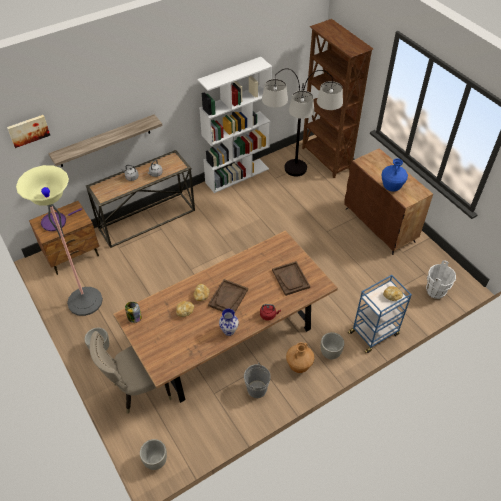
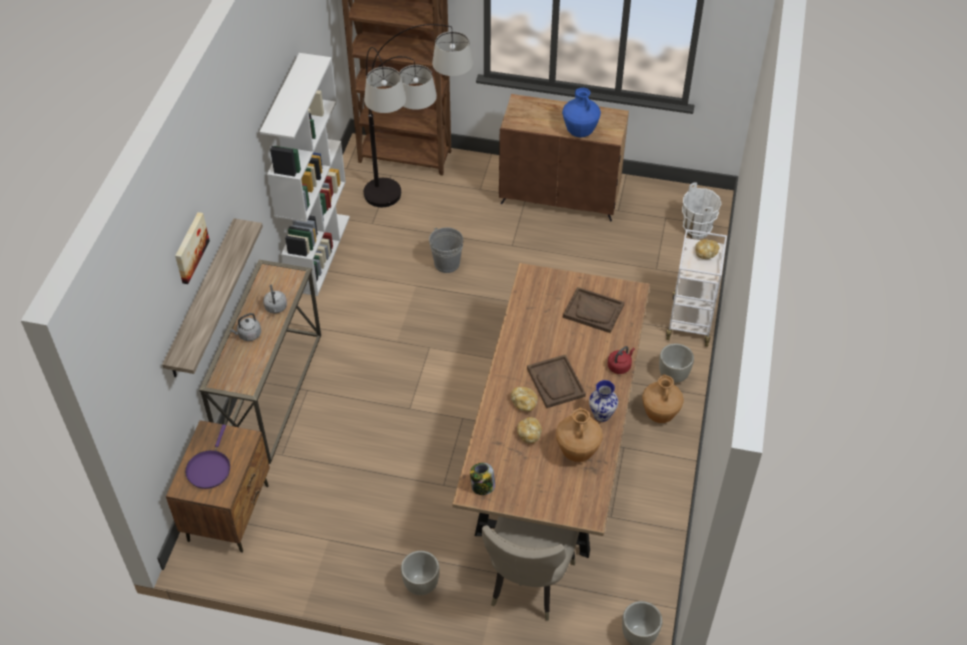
camera: 45 degrees left, 0 degrees up
picture [7,115,50,148] -> picture moved to [175,212,210,284]
floor lamp [16,165,103,316] -> none
grey bucket [244,363,271,398] -> grey bucket moved to [429,227,463,273]
blue cart [348,275,412,353] -> white cart [666,229,727,347]
none -> brown vase [556,407,603,462]

